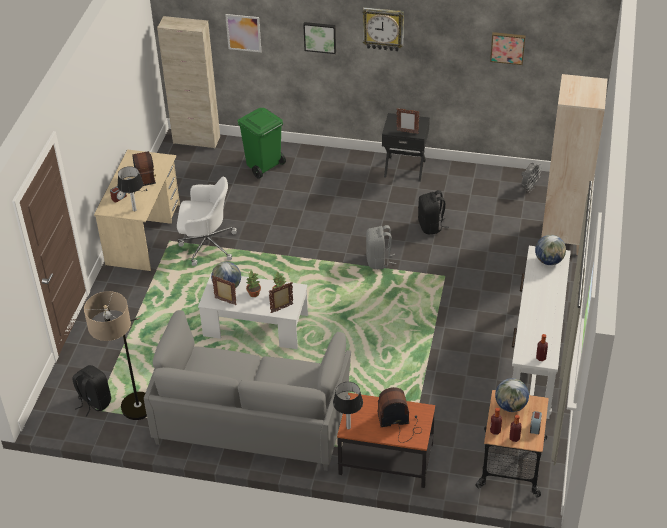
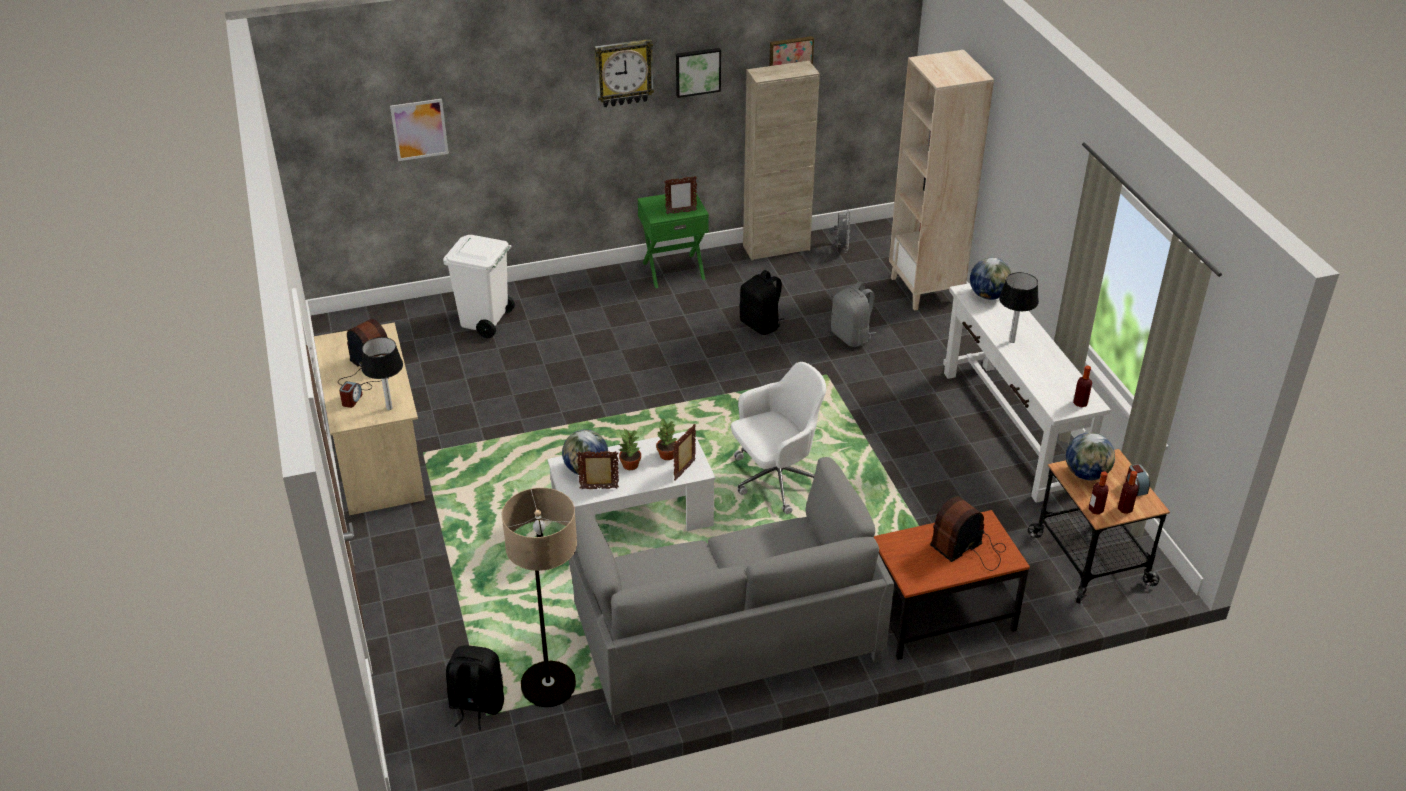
camera: 30 degrees left, 5 degrees down
beige cabinet [157,16,220,149] -> beige cabinet moved to [743,61,820,260]
white office chair [177,177,237,266] -> white office chair moved to [731,362,826,514]
green trash can [238,108,286,179] -> white trash can [443,235,515,338]
picture [303,22,336,54] -> picture moved to [676,48,721,98]
table lamp [333,382,363,429] -> table lamp moved to [999,272,1039,343]
grey backpack [366,225,396,269] -> grey backpack moved to [831,282,876,347]
black nightstand [382,113,430,182] -> green nightstand [638,192,709,288]

